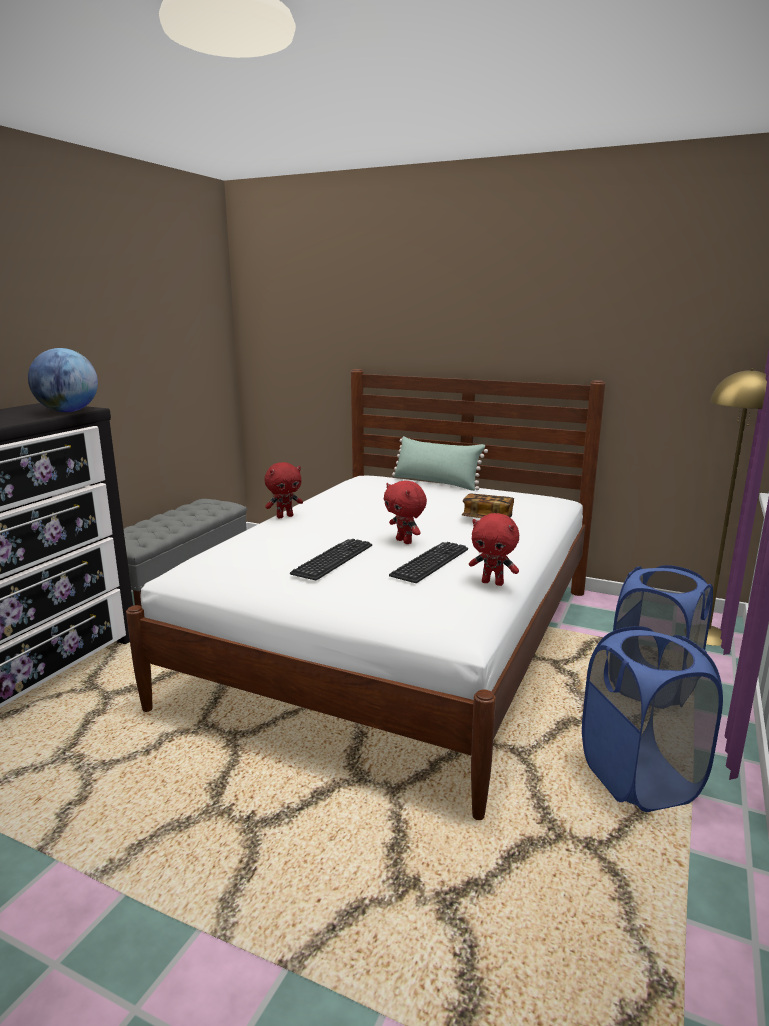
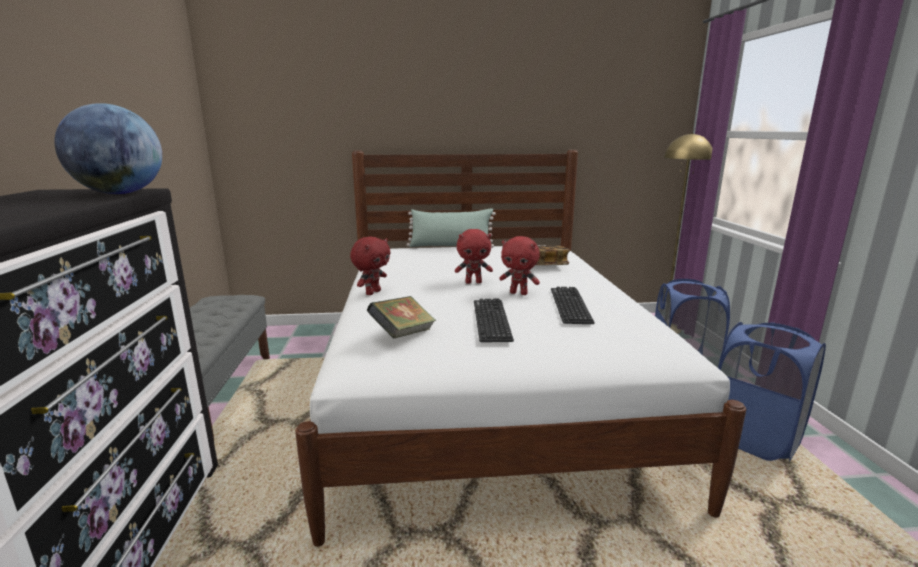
camera: 30 degrees left, 0 degrees up
red plush toy [469,513,519,586] -> red plush toy moved to [455,229,493,284]
none -> book [367,296,436,339]

